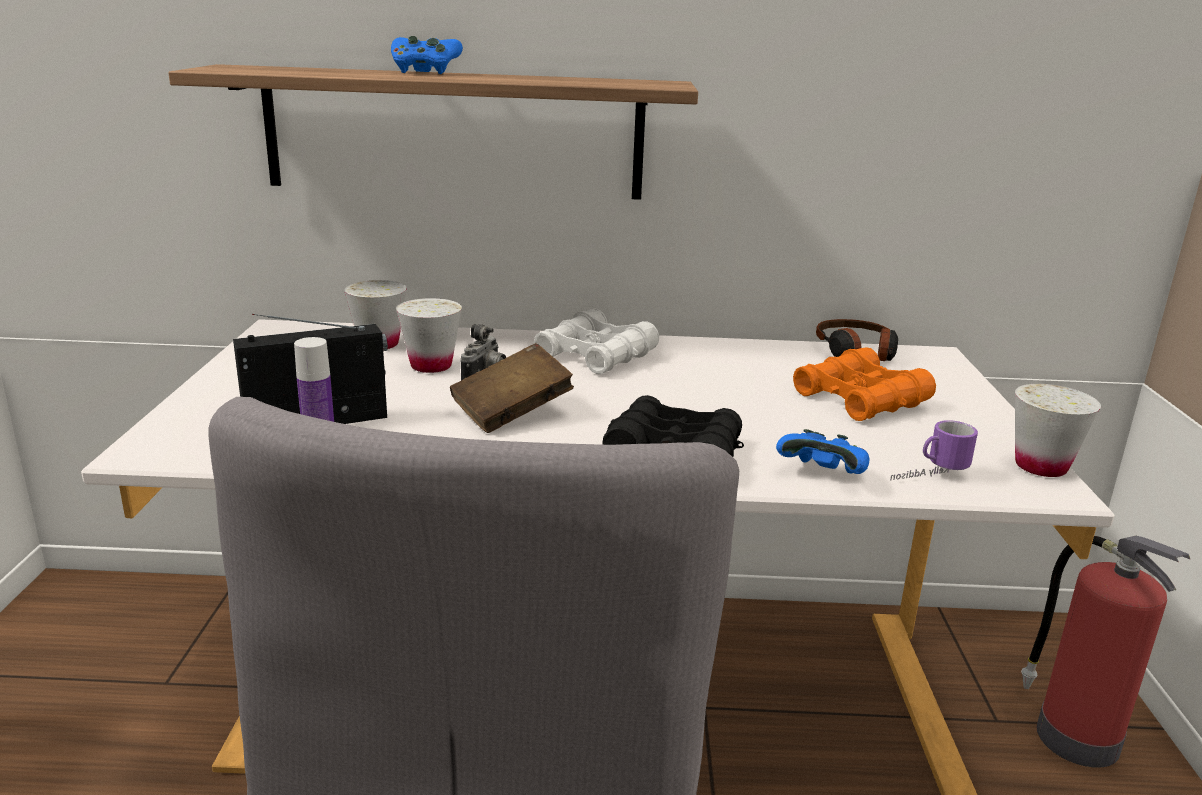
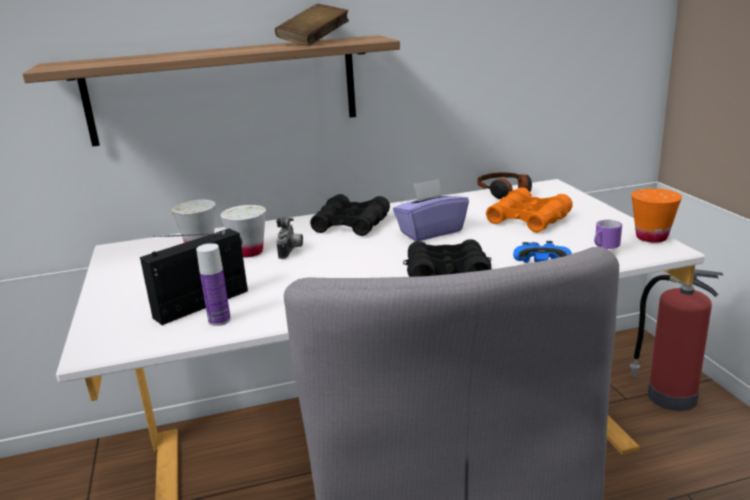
camera: 15 degrees left, 0 degrees up
blue game controller [391,36,463,74] -> none
brown book [450,343,574,433] -> brown book moved to [275,4,349,46]
white binoculars [534,309,659,374] -> black binoculars [310,194,390,236]
white cup [1015,384,1101,477] -> orange cup [631,188,682,243]
none -> purple tissue box [393,179,469,241]

